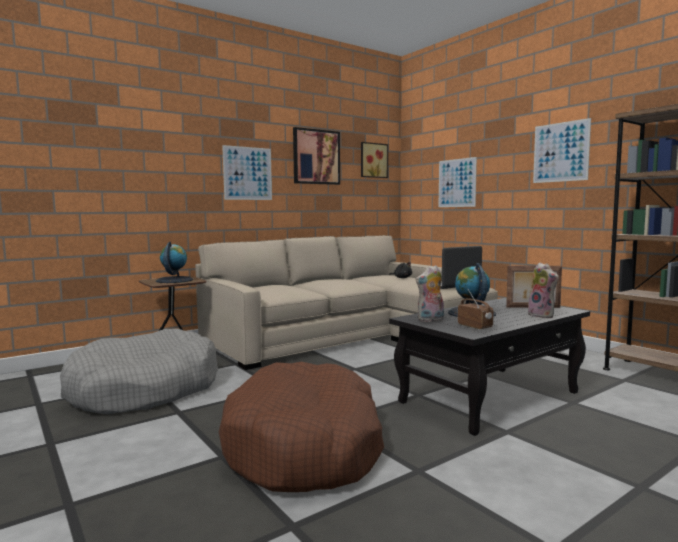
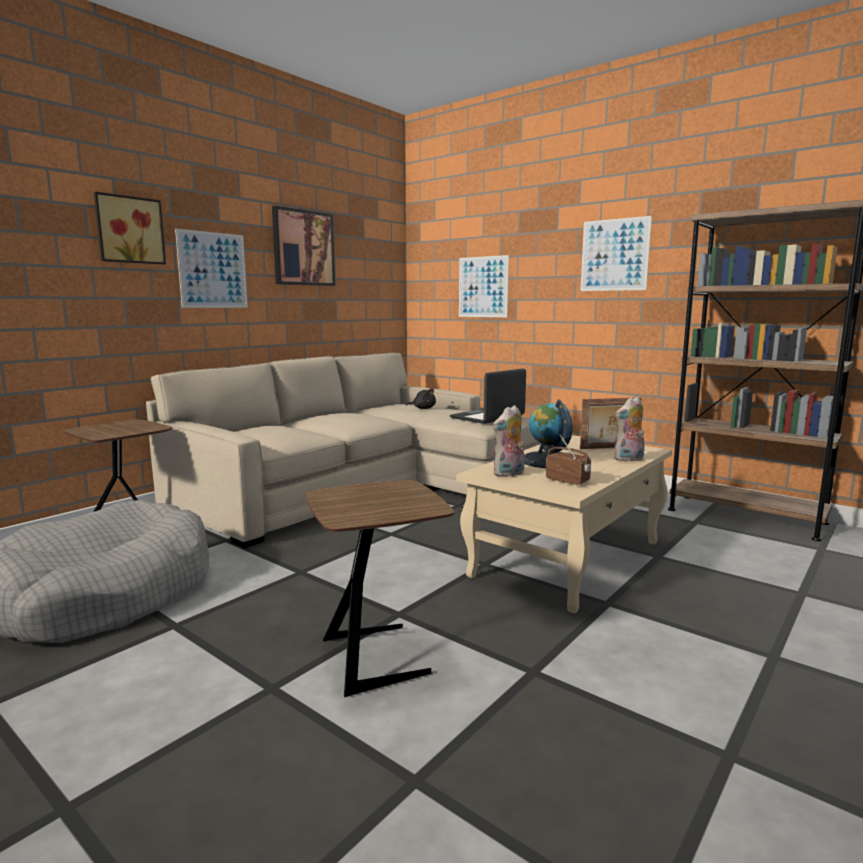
camera: 15 degrees left, 5 degrees up
globe [156,242,193,283] -> none
brown dog bed [219,362,384,492] -> brown side table [306,480,454,697]
picture [361,142,388,178] -> picture moved to [94,192,166,264]
black coffee table [389,298,590,436] -> beige coffee table [456,435,672,613]
plush toy [528,263,559,318] -> plush toy turned 105 degrees clockwise [614,397,644,462]

